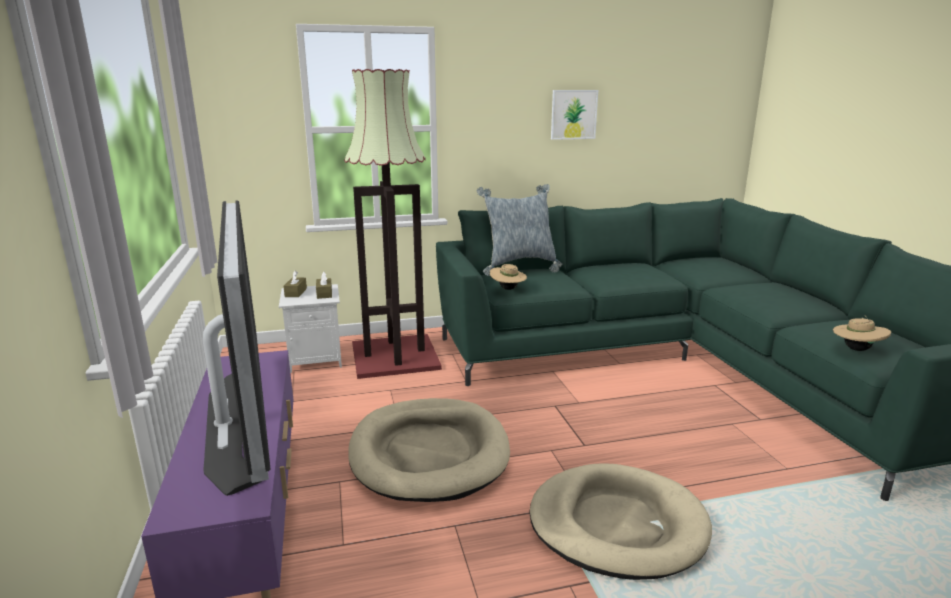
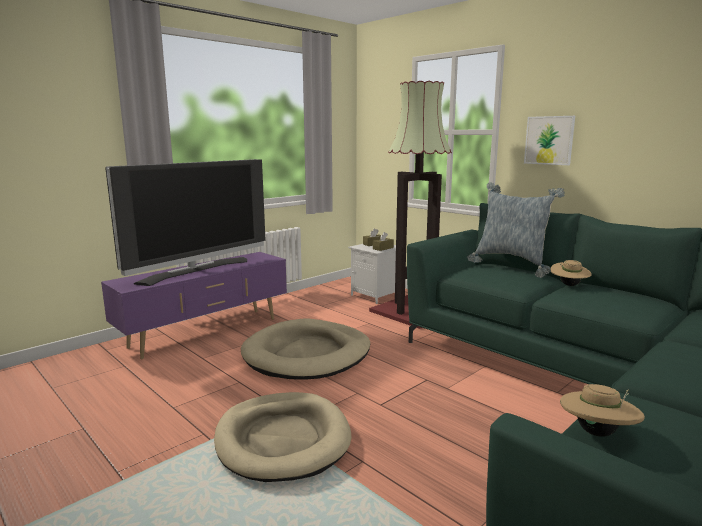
camera: 60 degrees right, 5 degrees down
beige hat [490,264,527,290] -> beige hat moved to [551,260,592,286]
picture [551,90,598,140] -> picture moved to [524,116,575,165]

